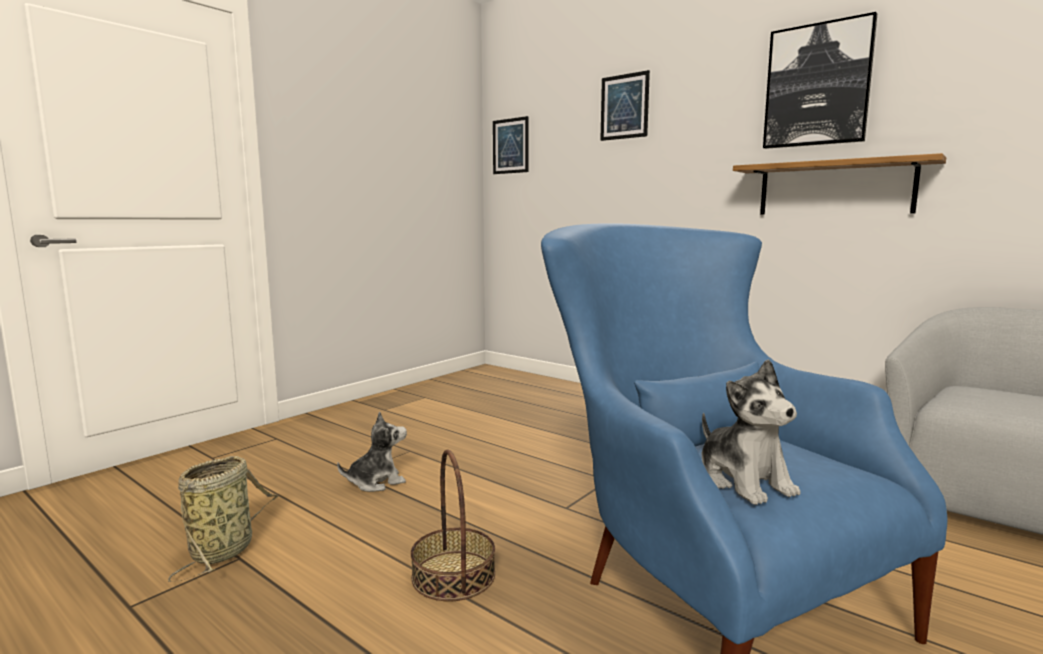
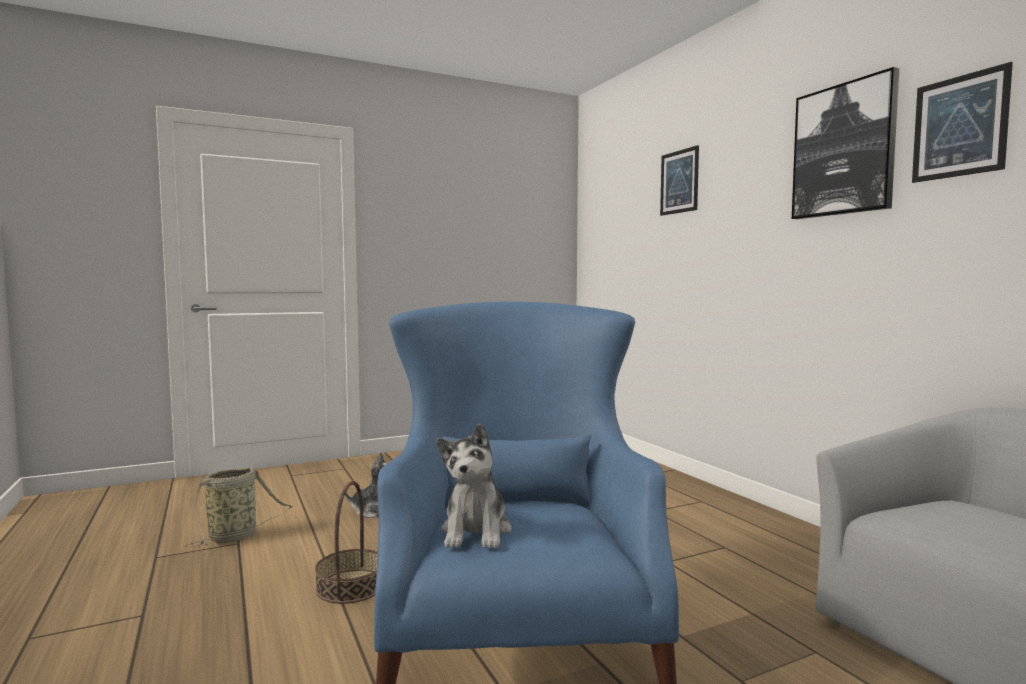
camera: 25 degrees right, 5 degrees down
picture [493,116,529,174] -> picture moved to [912,62,1013,183]
shelf [733,153,946,214] -> none

